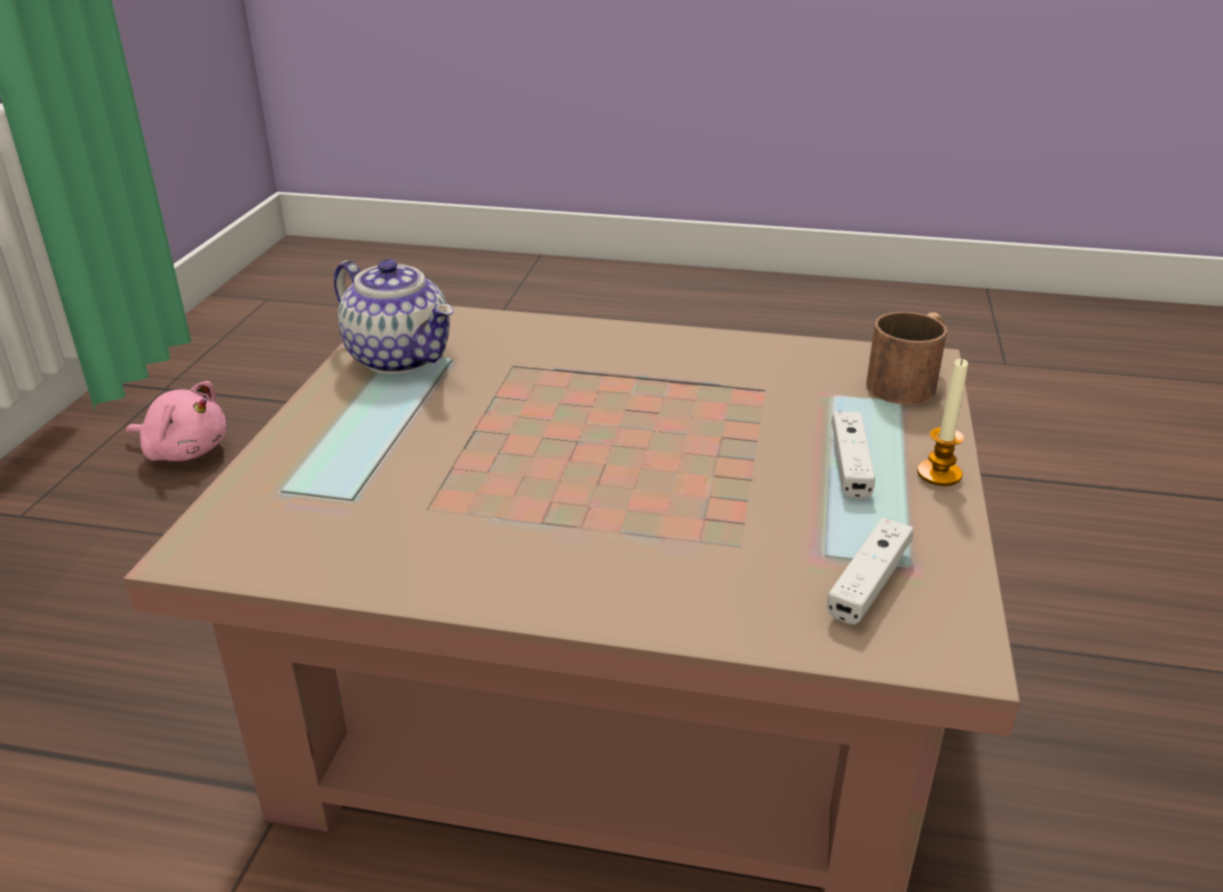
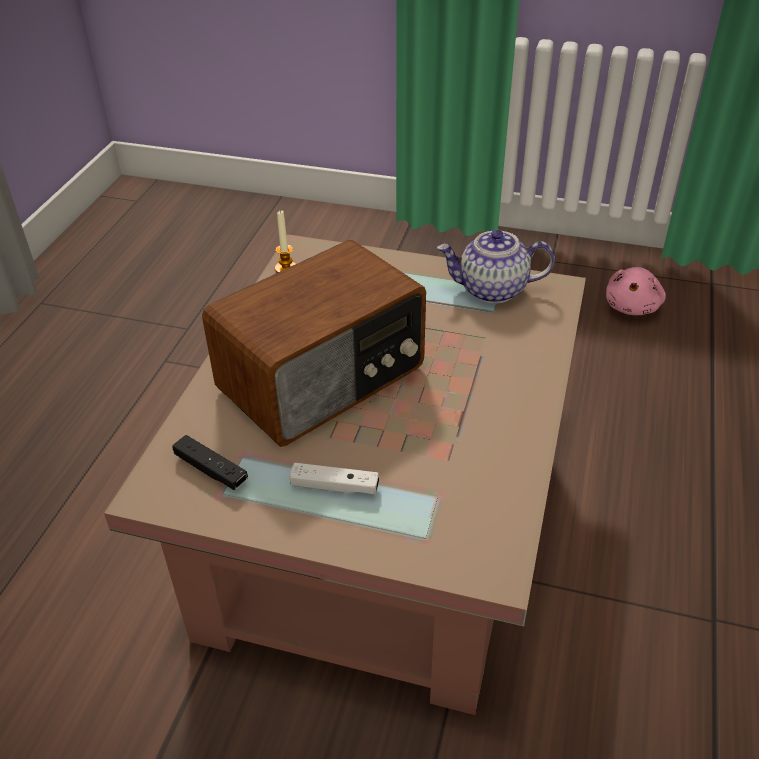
camera: 95 degrees right, 10 degrees up
teapot [334,259,454,374] -> teapot turned 45 degrees clockwise [437,229,555,304]
white game controller [827,518,913,625] -> black game controller [172,435,248,490]
brown mug [866,312,947,405] -> none
candle [917,357,968,486] -> candle moved to [275,210,296,273]
none -> radio [202,240,426,447]

